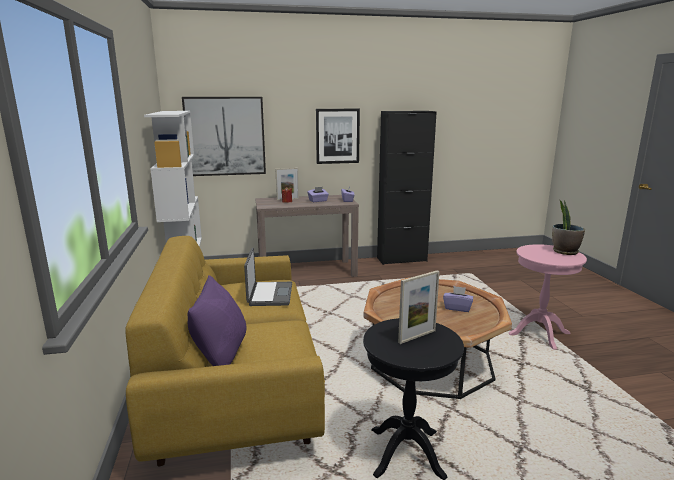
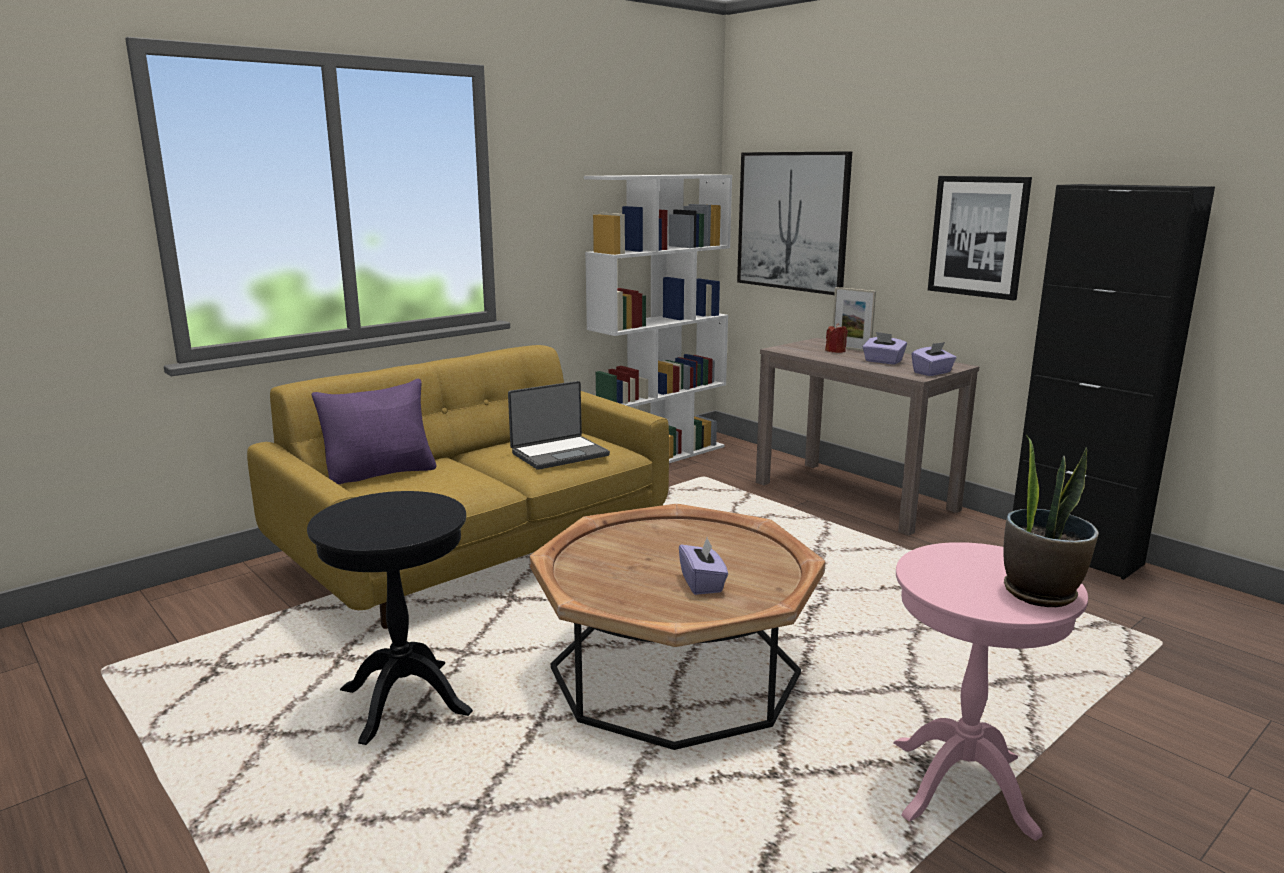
camera: 60 degrees right, 0 degrees up
picture frame [398,270,440,344] -> none

